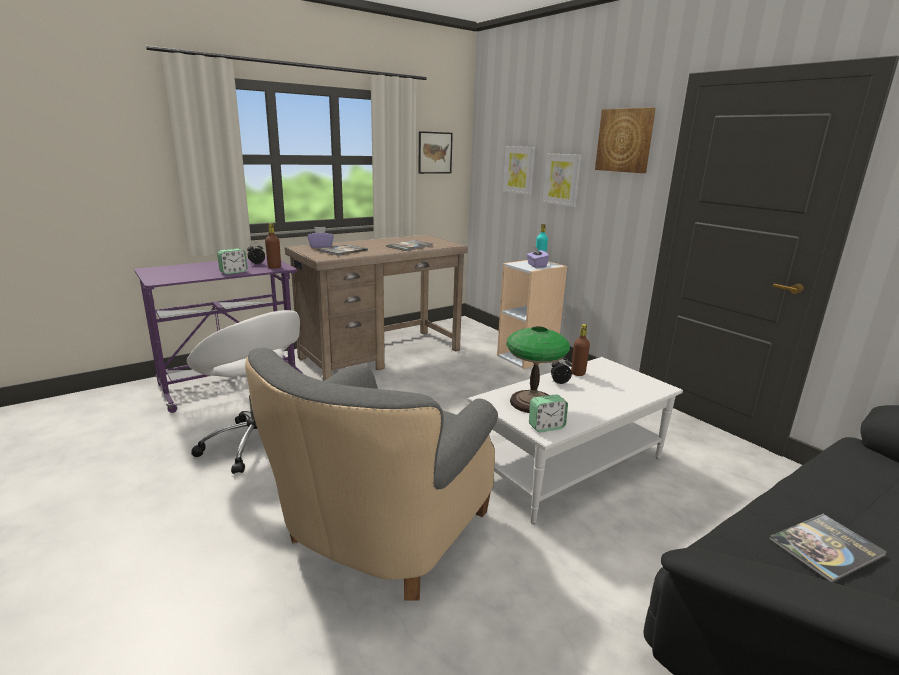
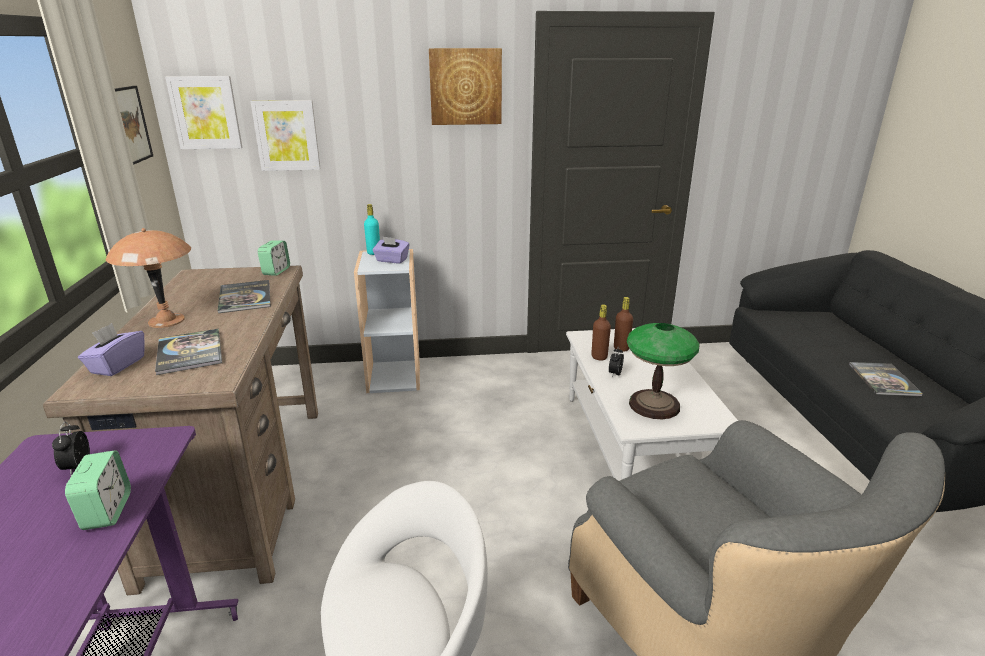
camera: 60 degrees left, 5 degrees up
brown bottle [265,223,281,269] -> brown bottle moved to [614,297,633,352]
alarm clock [529,394,568,432] -> alarm clock moved to [258,240,290,276]
picture [543,153,581,207] -> picture moved to [165,76,242,149]
none -> brown table lamp [106,228,191,328]

